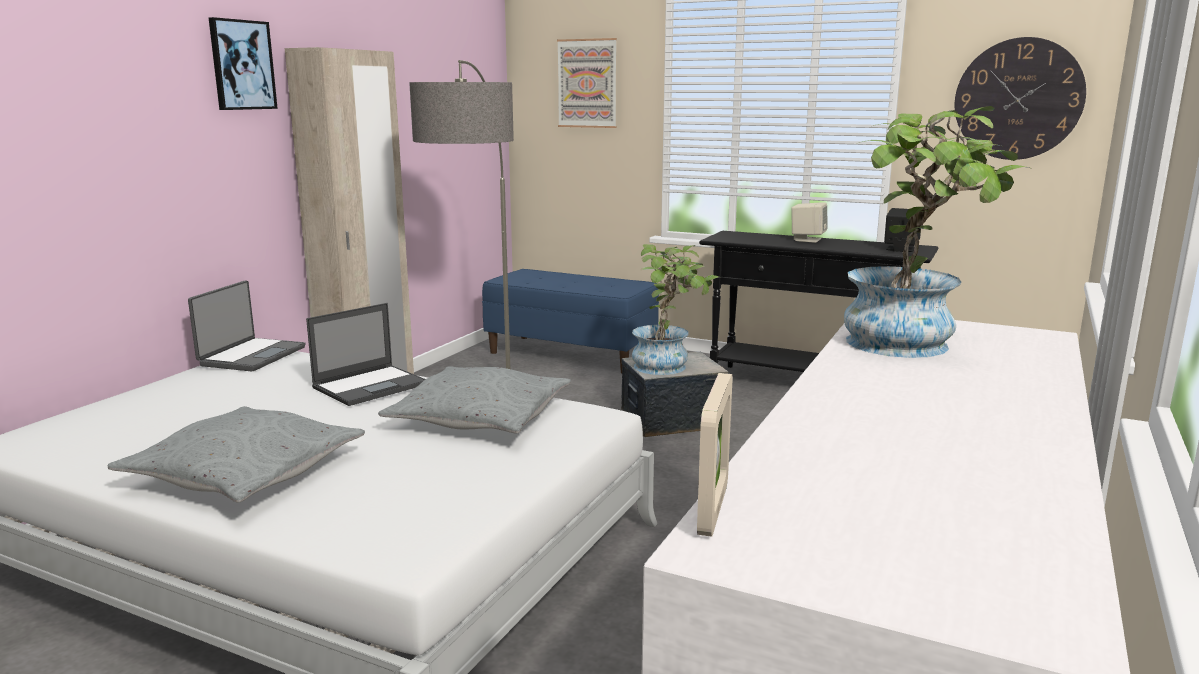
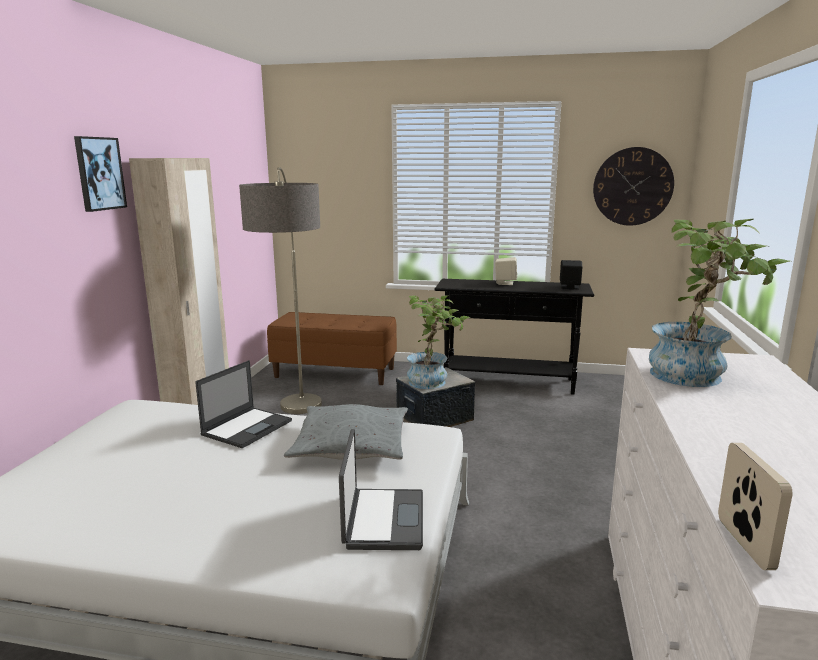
camera: 15 degrees left, 0 degrees up
grey pillow [108,406,365,503] -> none
laptop [188,280,305,371] -> laptop moved to [339,429,423,550]
blue bench [482,269,659,374] -> brown bench [267,312,397,385]
picture [557,38,617,128] -> none

